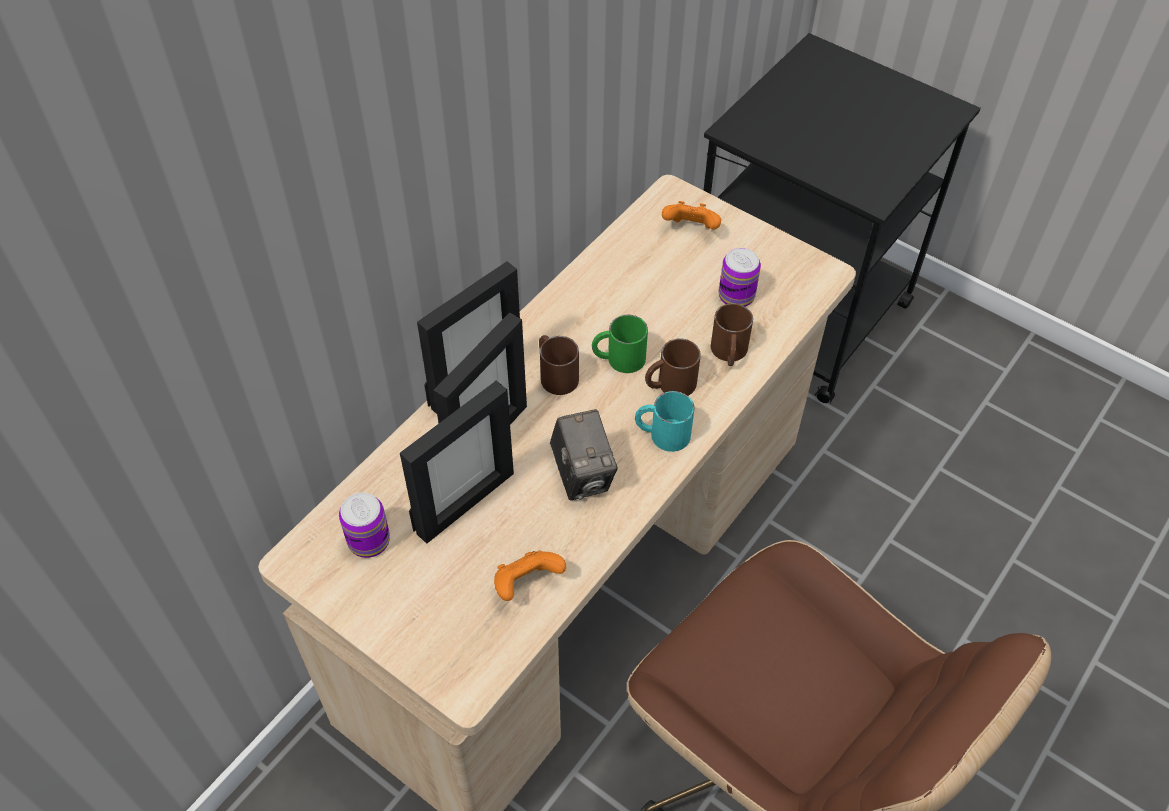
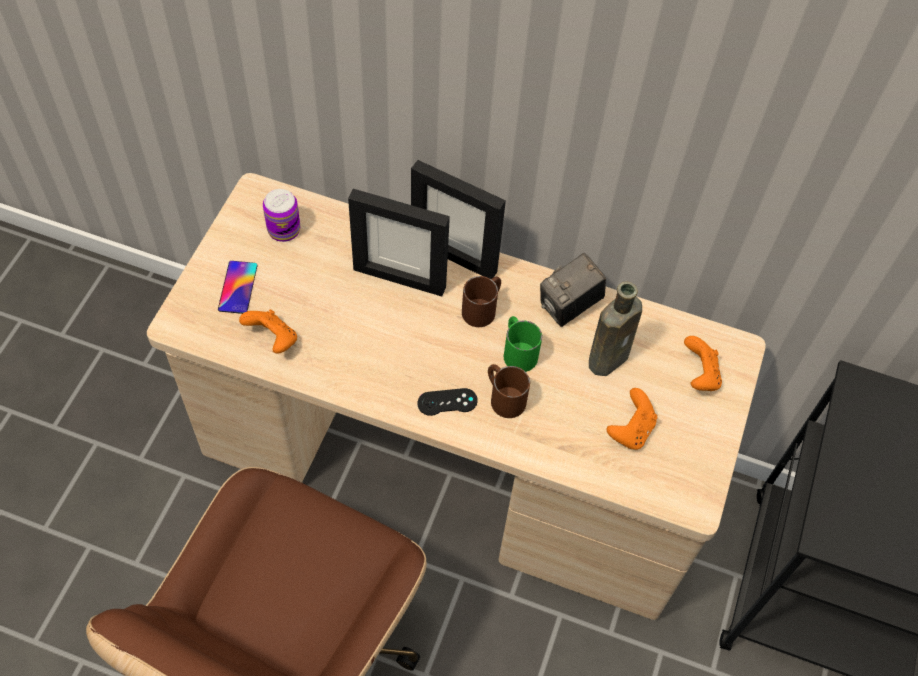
camera: 70 degrees right, 5 degrees up
picture frame [400,381,514,544] -> none
camera [550,409,618,500] -> camera moved to [540,253,606,327]
turquoise mug [635,391,695,452] -> black game controller [417,388,478,416]
brown mug [711,303,753,366] -> none
can [719,248,761,307] -> orange game controller [606,388,657,450]
none -> phone [218,261,258,314]
none -> brown bottle [589,282,642,376]

